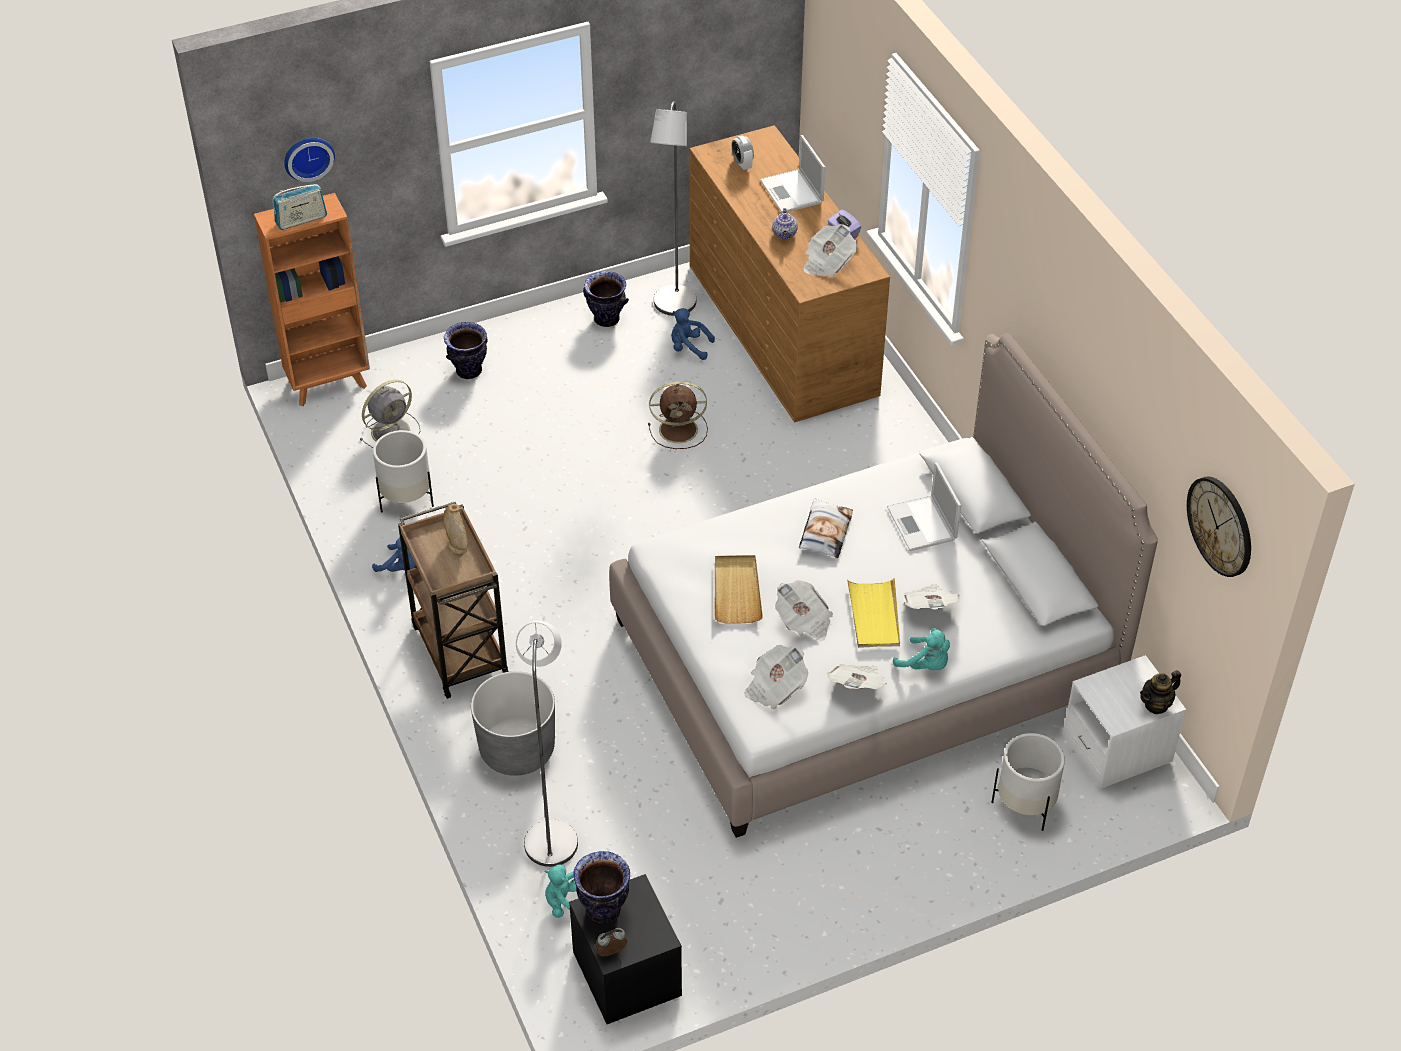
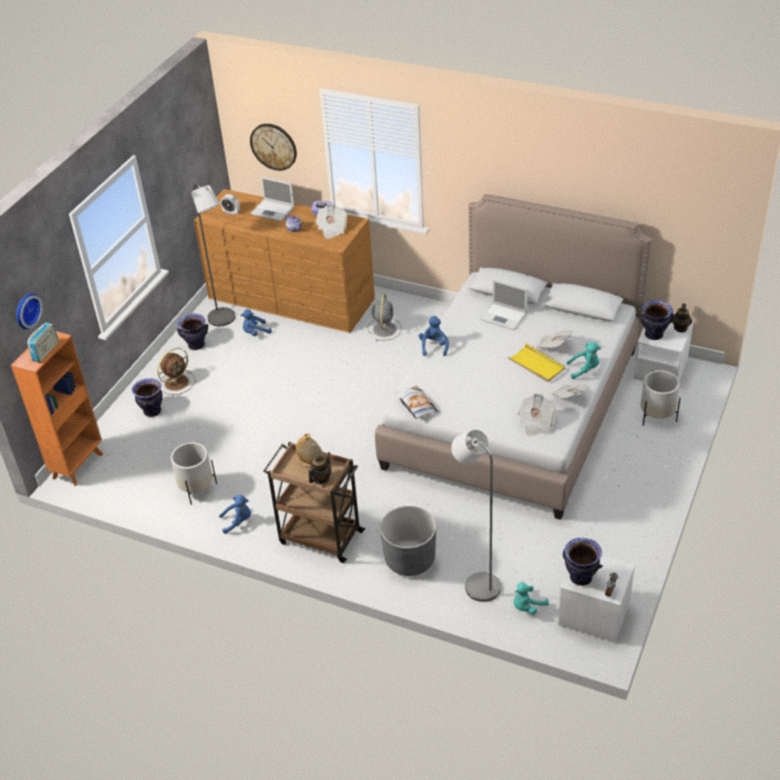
camera: 40 degrees left, 5 degrees down
grey fan [359,380,420,448] -> grey fan moved to [368,294,402,341]
black nightstand [569,874,682,1024] -> white nightstand [558,555,635,643]
brown fan [648,381,708,449] -> brown fan moved to [157,348,196,395]
beige tray [714,555,763,624] -> none
newspaper [775,581,833,641] -> none
pillow [799,498,853,558] -> pillow moved to [394,386,439,419]
wall clock [1187,476,1251,577] -> wall clock moved to [250,124,297,171]
none -> teapot [308,452,331,484]
none -> blue plush toy [419,316,449,356]
none -> vase [639,300,674,340]

